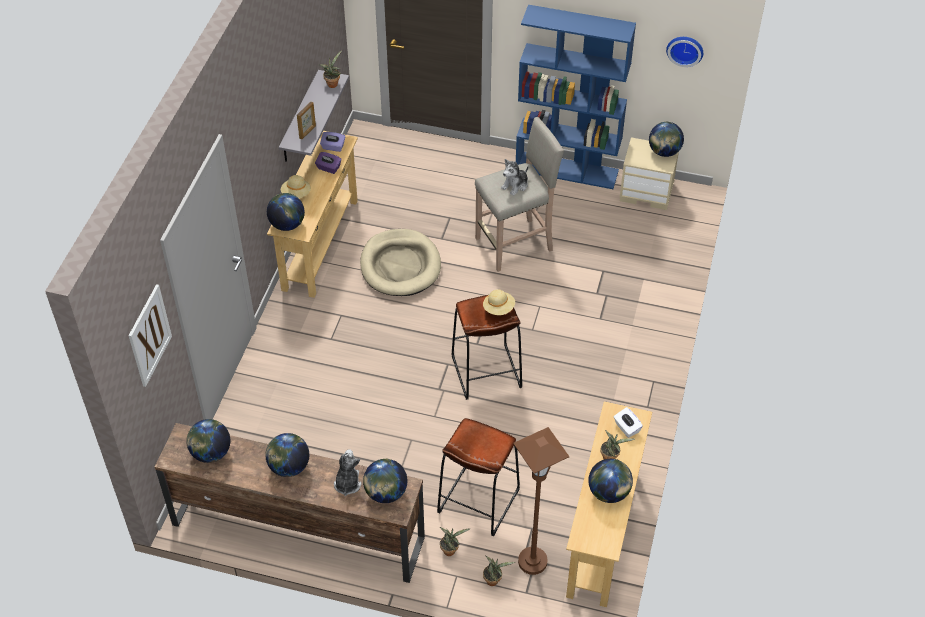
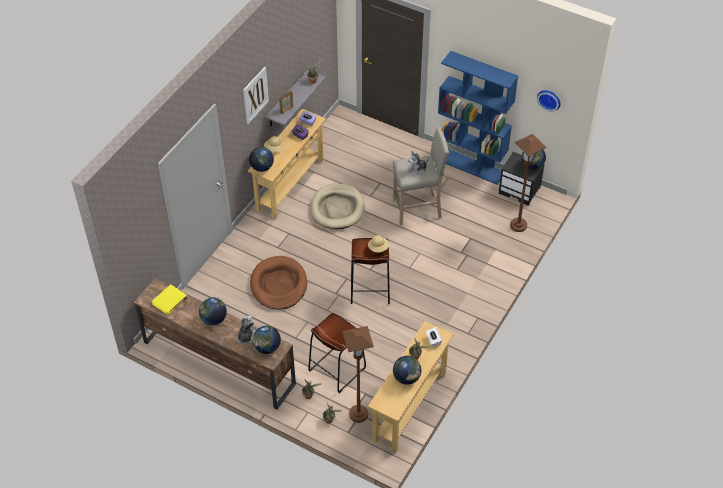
camera: 15 degrees right, 0 degrees up
picture [129,284,172,387] -> picture moved to [243,67,269,124]
globe [186,419,231,463] -> yellow book [152,284,188,315]
beige nightstand [620,137,679,210] -> black nightstand [499,152,545,206]
none -> brown dog bed [250,256,307,310]
none -> brown floor lamp [510,134,547,232]

